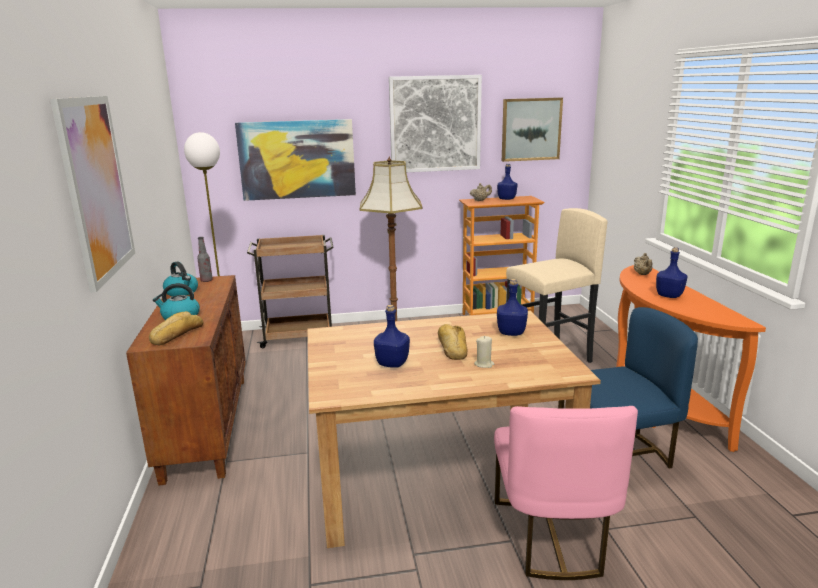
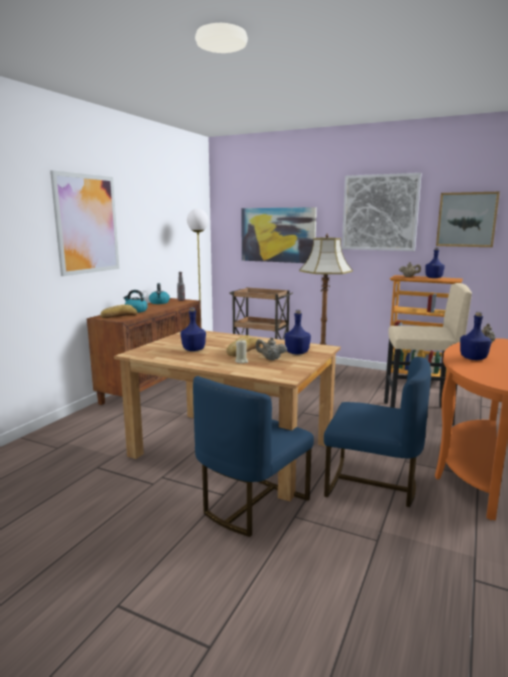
camera: 35 degrees right, 5 degrees down
pink chair [494,406,638,580] -> blue chair [193,376,314,537]
none -> beige teapot [255,337,287,360]

